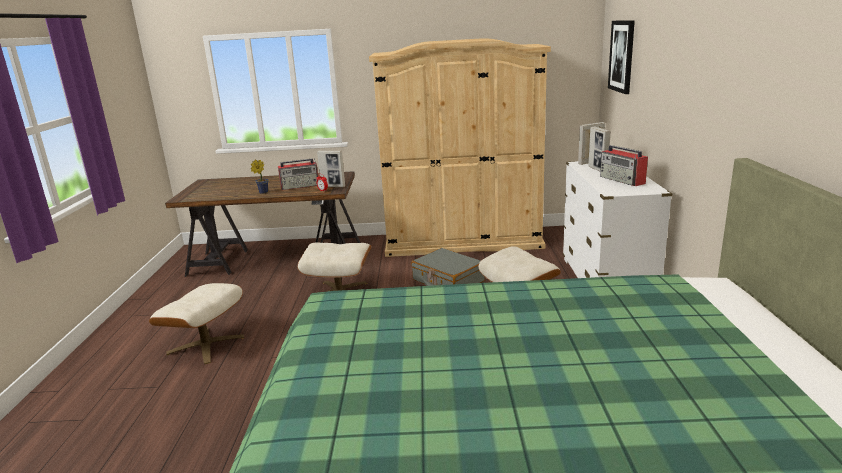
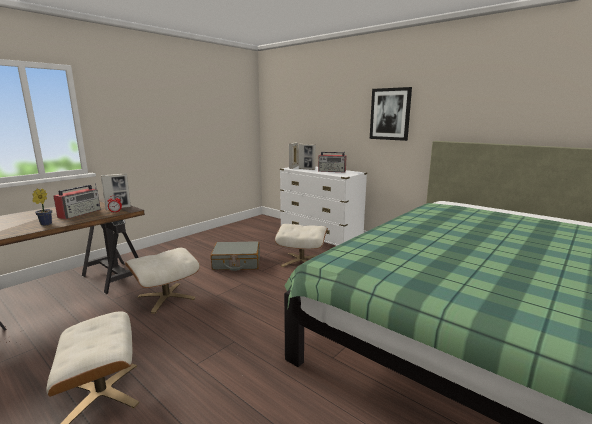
camera: 50 degrees left, 5 degrees down
beige wardrobe [369,38,551,257] -> none
picture [608,21,635,94] -> picture moved to [370,87,412,141]

